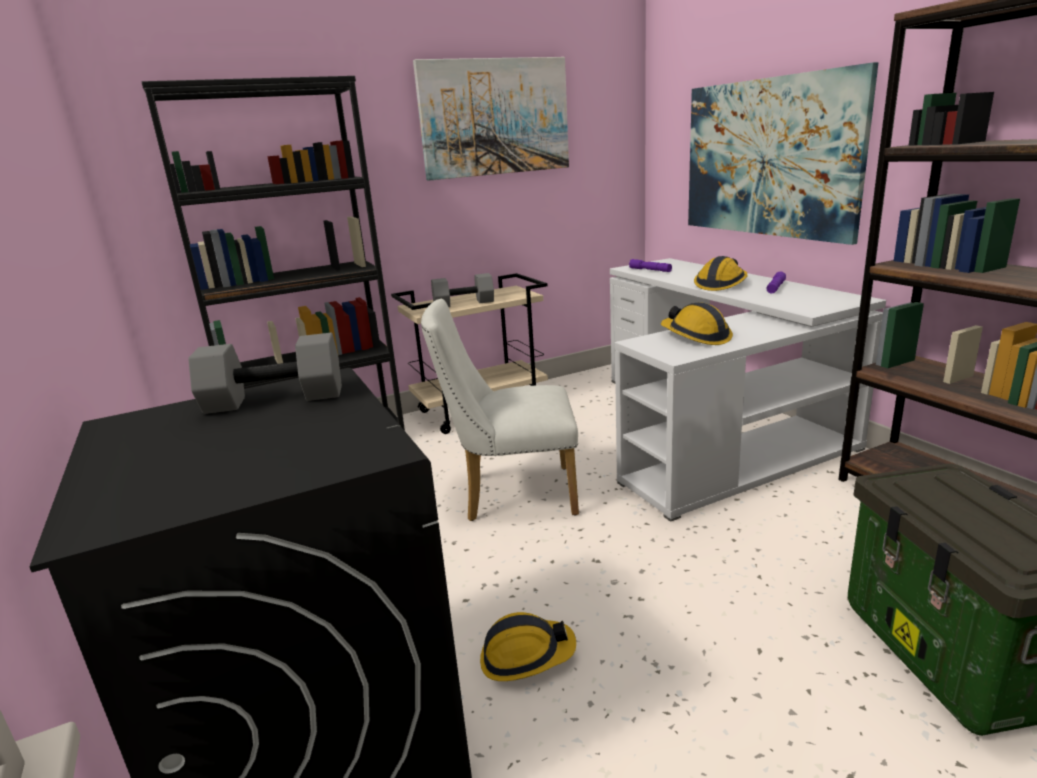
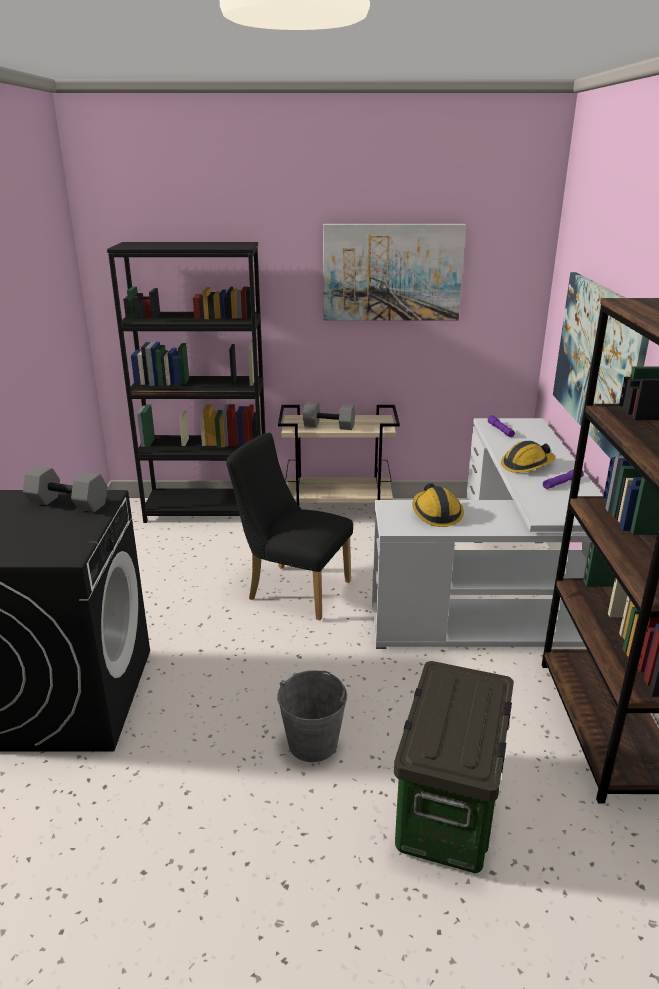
camera: 25 degrees right, 5 degrees up
white chair [421,299,579,521] -> black chair [226,433,353,620]
hard hat [480,612,576,681] -> none
none -> grey bucket [277,670,347,762]

